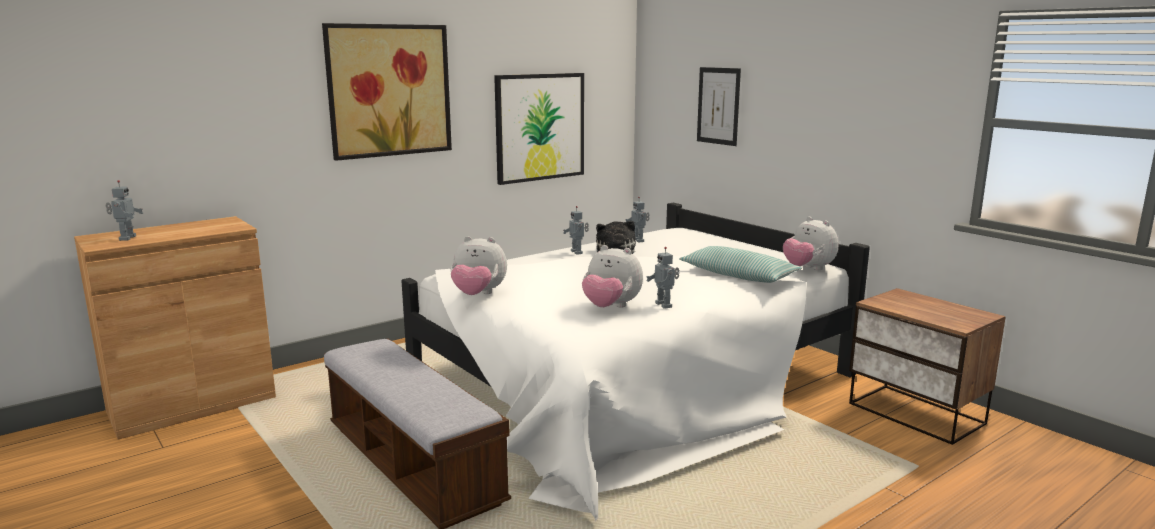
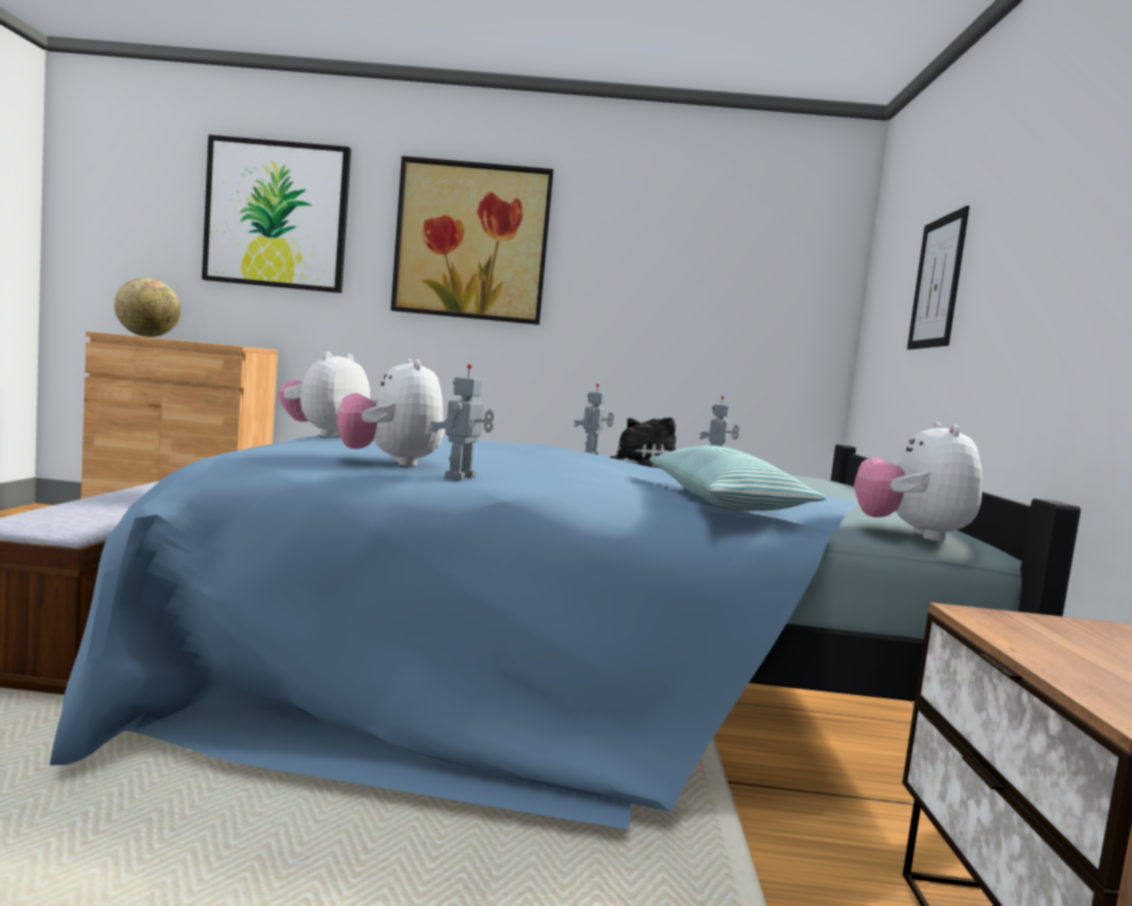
camera: 40 degrees right, 10 degrees down
toy robot [106,180,143,241] -> globe [114,278,181,337]
white bed [401,203,870,521] -> blue bed [50,435,1081,829]
plush toy [451,236,507,295] -> plush toy turned 60 degrees clockwise [279,352,370,437]
picture [494,73,584,185] -> picture moved to [202,135,351,293]

